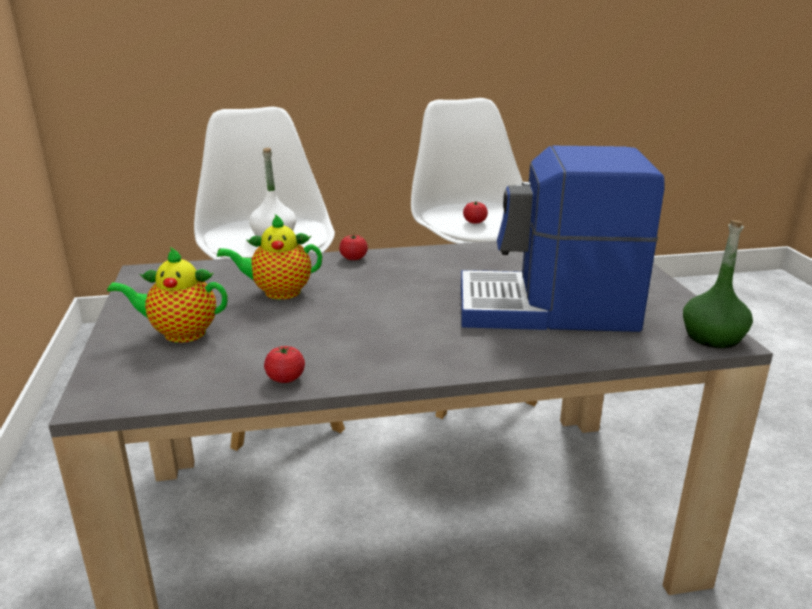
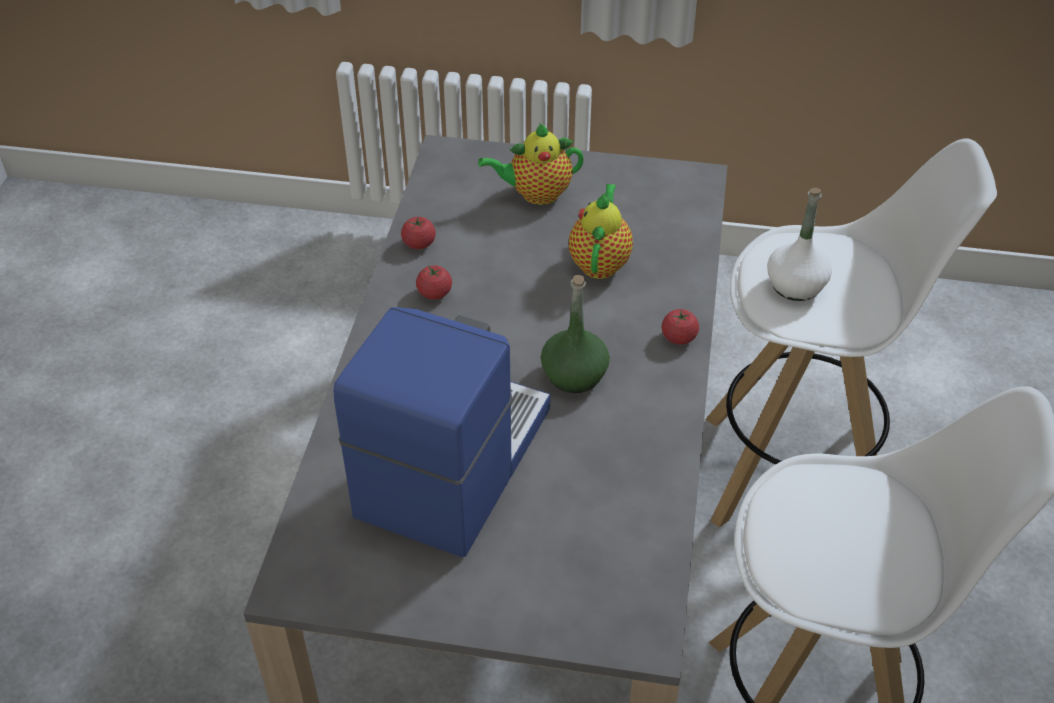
camera: 110 degrees right, 20 degrees up
teapot [107,247,227,343] -> teapot turned 120 degrees counterclockwise [478,123,584,205]
tomato [463,201,488,224] -> tomato moved to [416,265,452,299]
green bottle [683,220,753,348] -> green bottle moved to [541,275,610,393]

